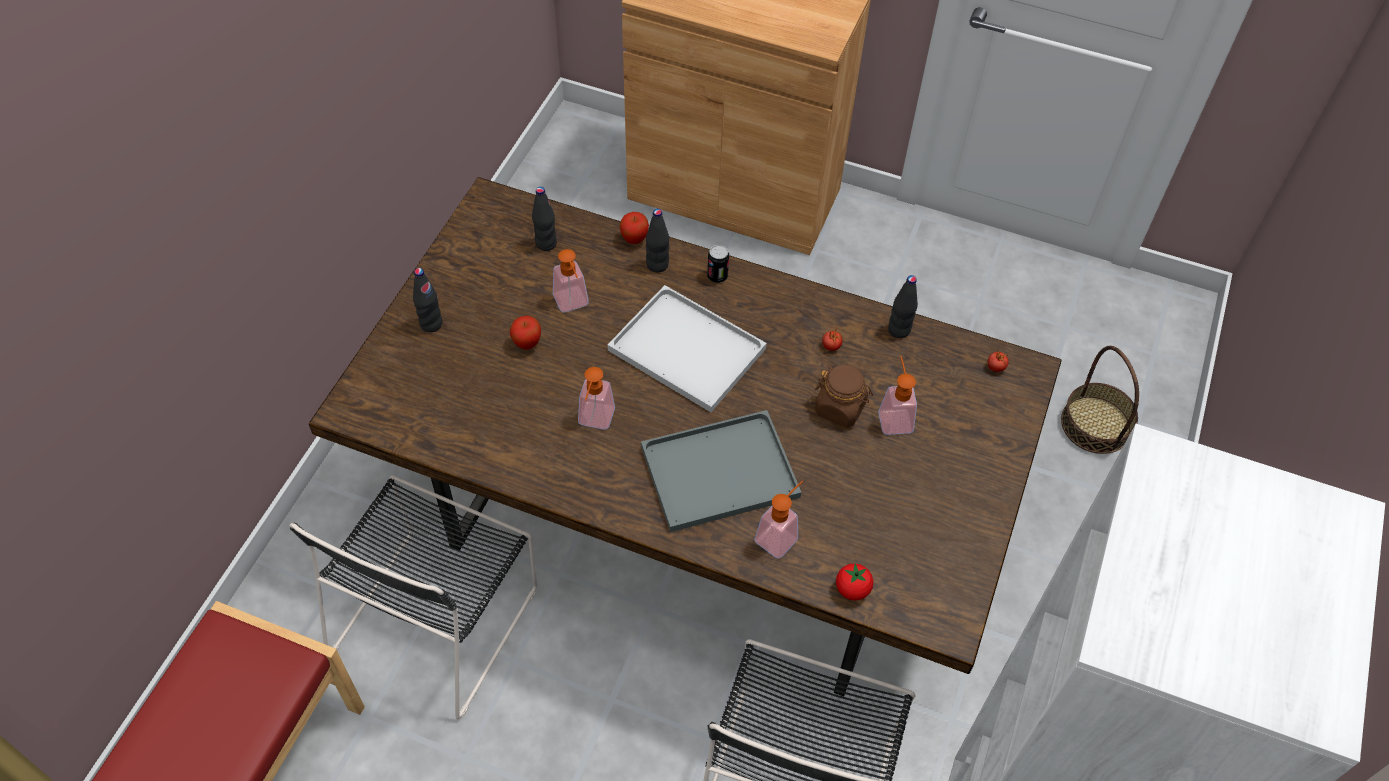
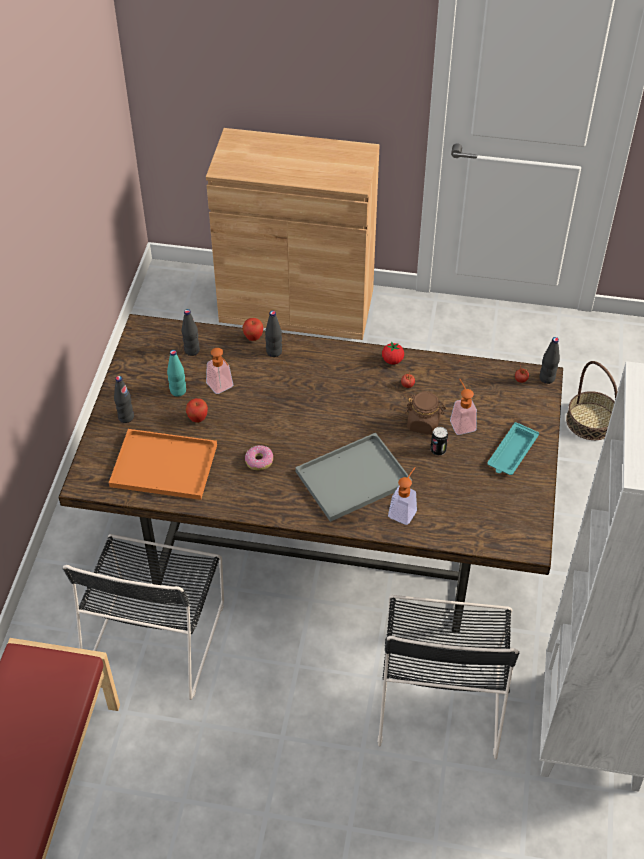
camera: 10 degrees left, 5 degrees down
soap dispenser [578,367,615,430] -> donut [245,445,273,470]
white tray [608,285,767,412] -> none
can [707,245,729,283] -> can moved to [431,427,448,455]
tomato [836,563,873,601] -> tomato moved to [382,341,404,365]
black bottle [888,275,918,338] -> black bottle moved to [539,337,560,384]
none -> orange tray [109,429,217,500]
none -> turquoise bottle [167,350,186,397]
none -> turquoise tray [488,422,539,475]

